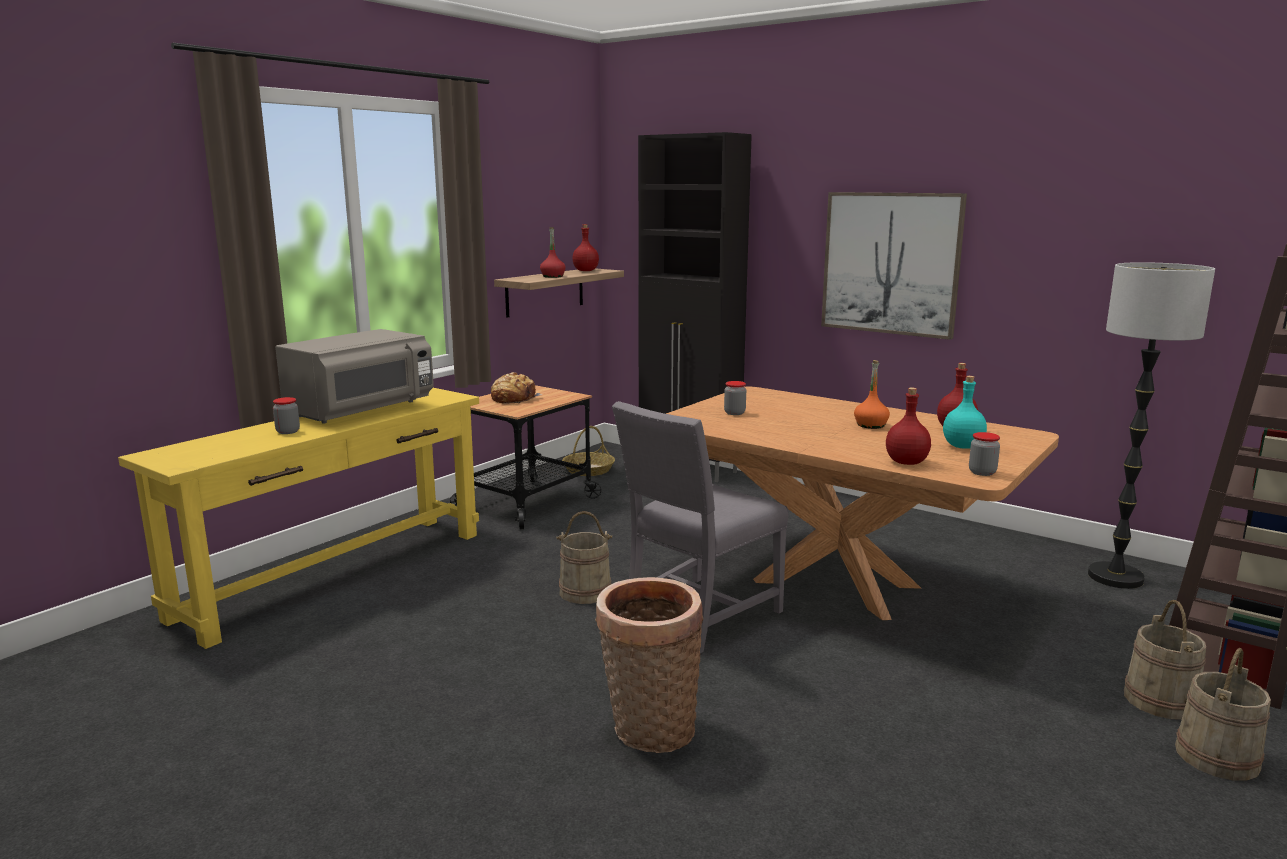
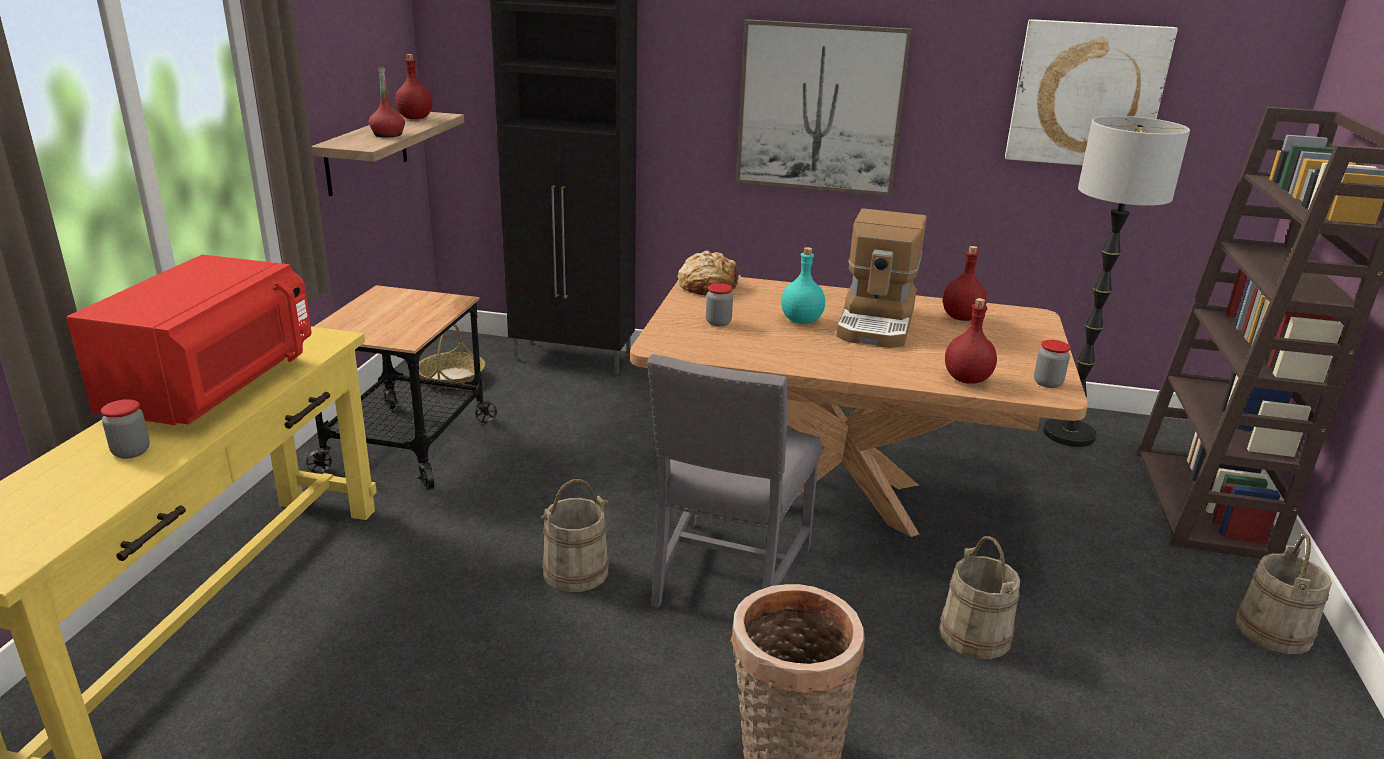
camera: 25 degrees left, 10 degrees up
grey microwave [275,329,434,424] -> red microwave [66,255,311,425]
bread [491,372,543,404] -> bread moved to [678,251,741,296]
orange bottle [854,360,890,429] -> coffee machine [836,208,927,348]
turquoise bottle [943,376,987,449] -> turquoise bottle moved to [781,247,825,324]
beige bucket [1124,600,1206,720] -> beige bucket moved to [939,536,1021,659]
none -> picture [1005,19,1178,165]

